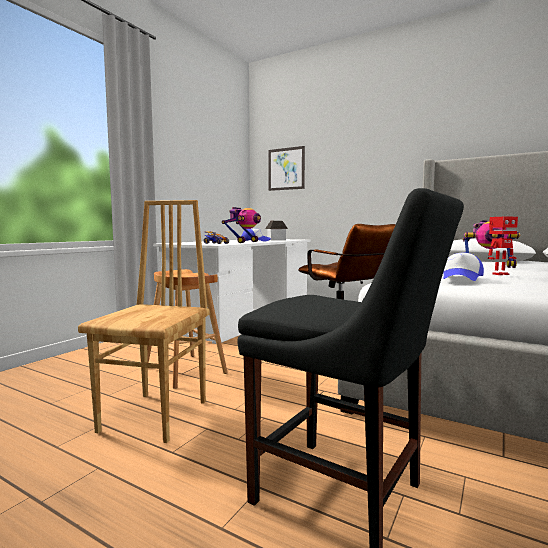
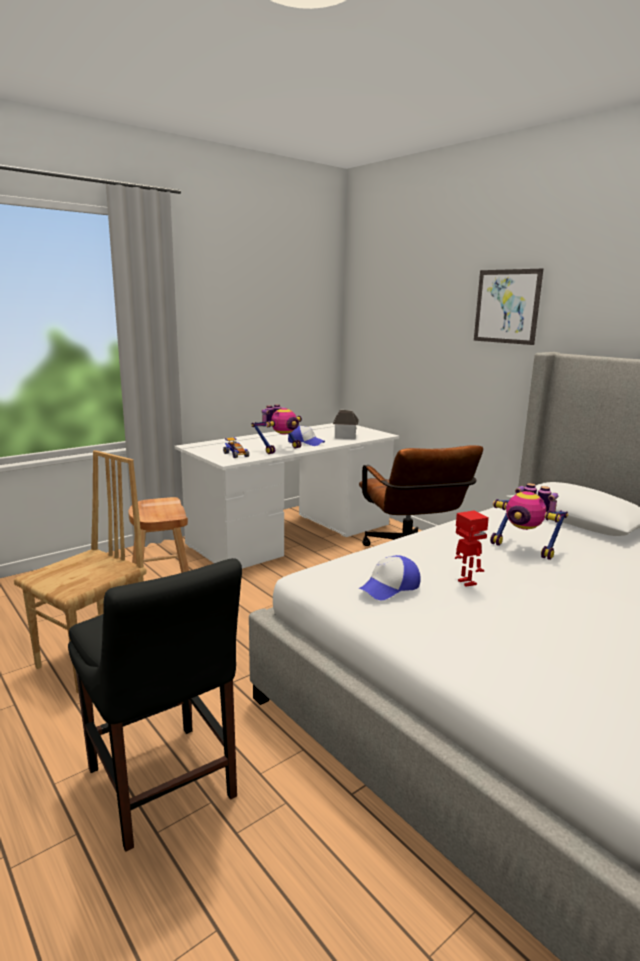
camera: 20 degrees right, 10 degrees up
picture [268,146,305,191] -> picture moved to [474,269,543,345]
toy robot [488,217,518,275] -> toy robot turned 120 degrees counterclockwise [455,510,489,587]

